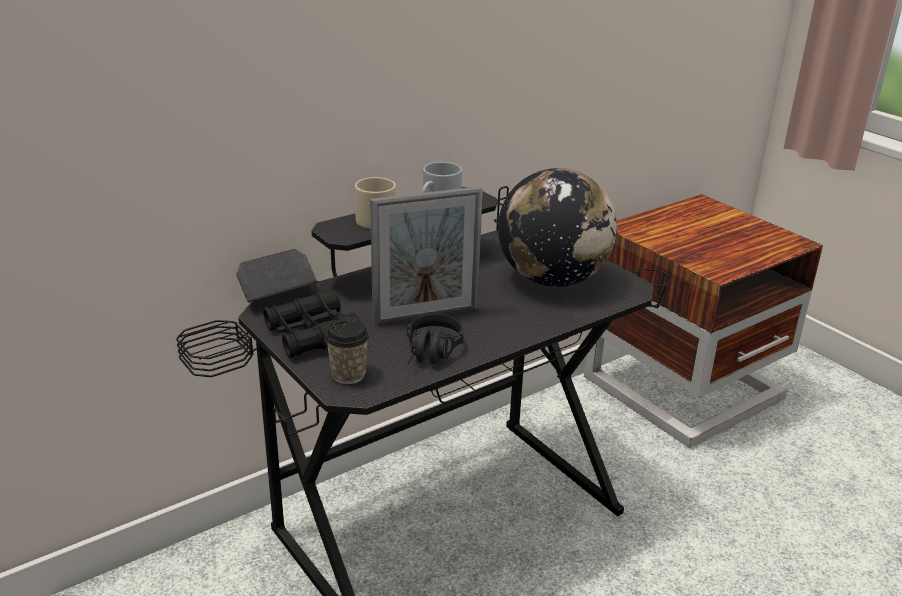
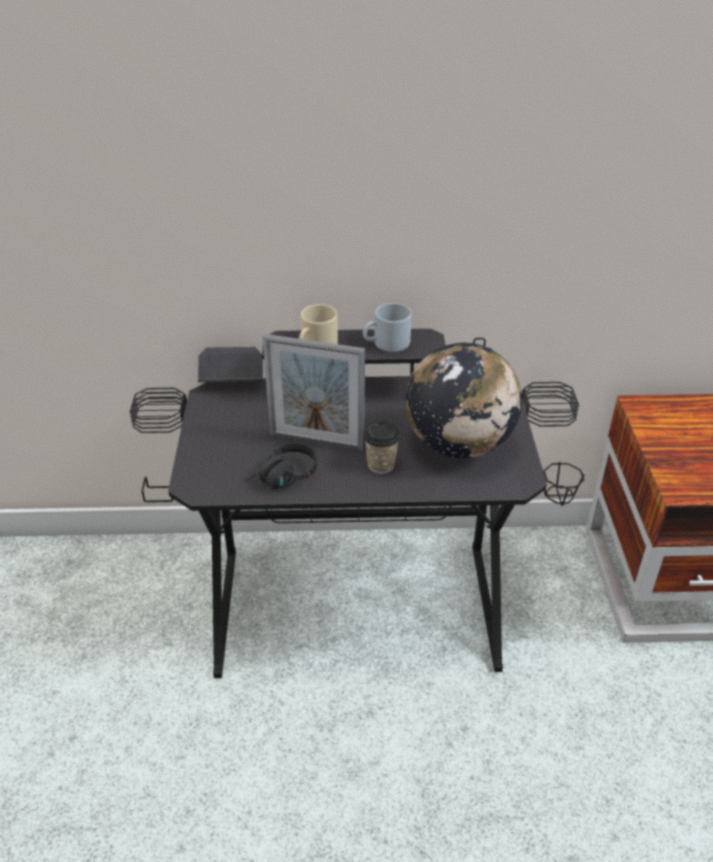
camera: 35 degrees right, 10 degrees up
black binoculars [263,289,360,358] -> none
cup [325,319,369,384] -> cup moved to [364,420,400,474]

